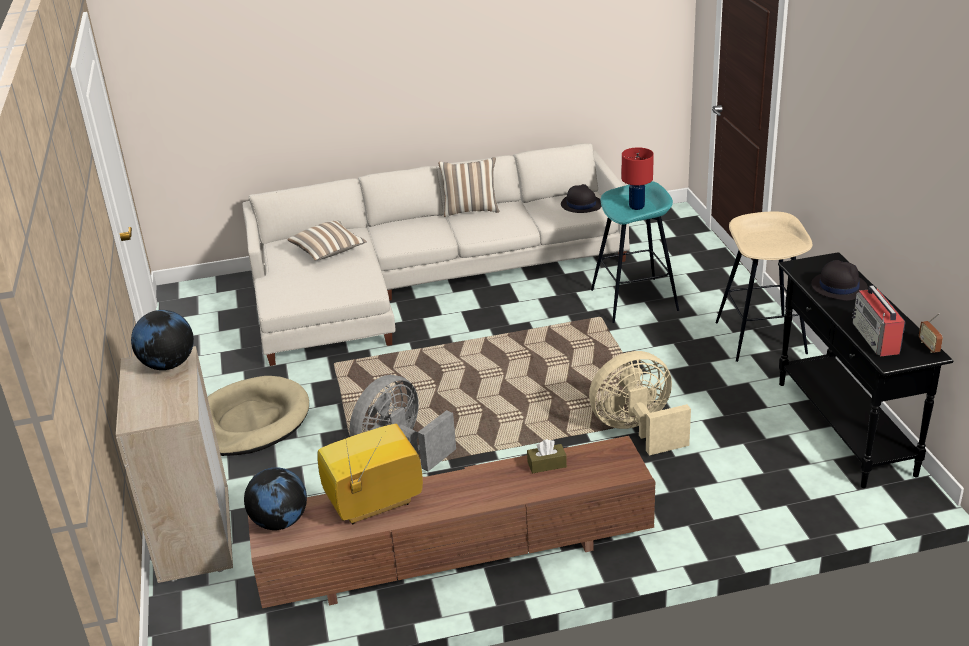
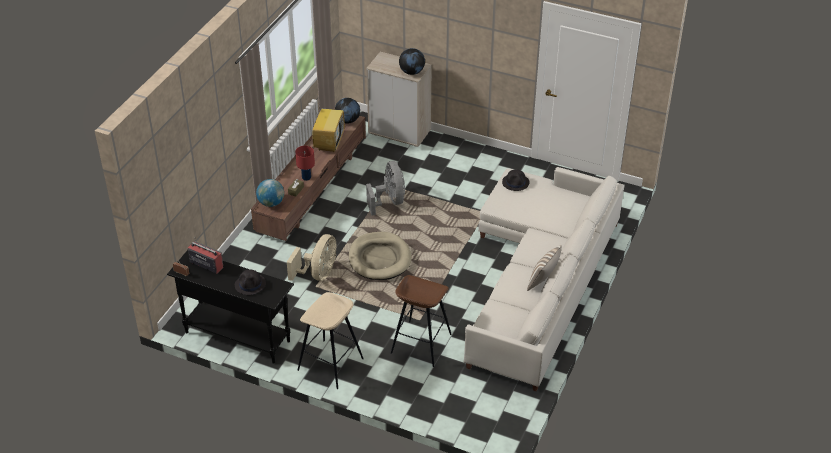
camera: 125 degrees right, 10 degrees up
beige dog bed [208,376,309,456] -> beige dog bed moved to [349,232,412,280]
pillow [288,221,367,261] -> none
black hat [561,184,601,213] -> black hat moved to [502,169,530,191]
turquoise stool [591,181,679,323] -> brown stool [391,275,452,367]
red table lamp [622,147,654,210] -> red table lamp moved to [295,146,315,181]
none -> globe [256,179,284,207]

